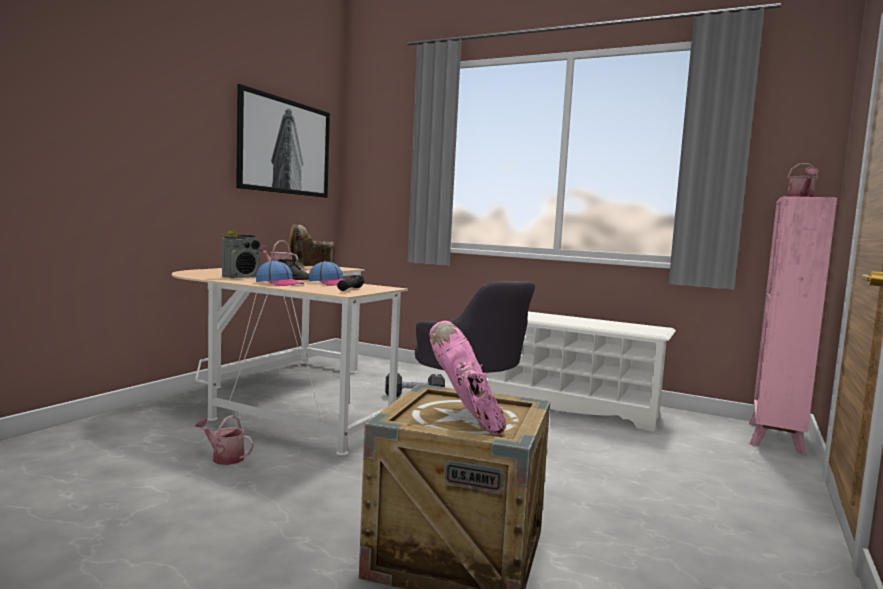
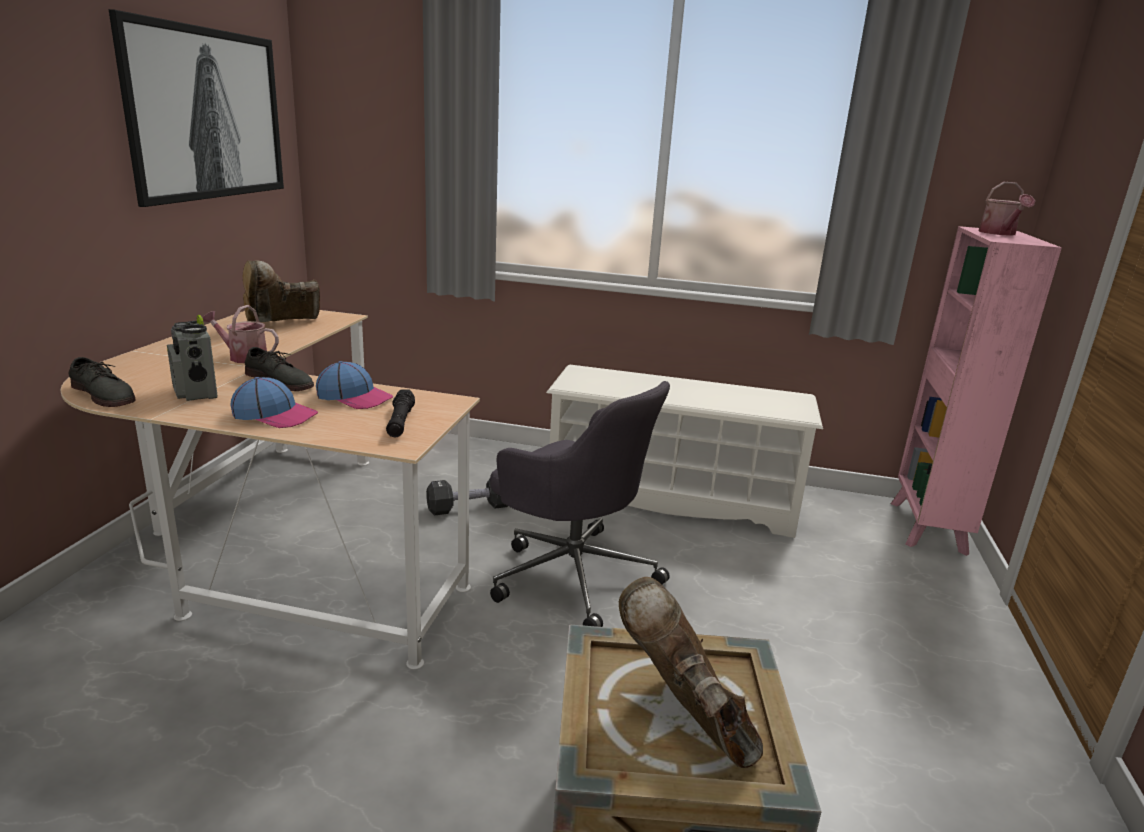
camera: 15 degrees left, 15 degrees up
watering can [195,415,254,465] -> none
radio [222,231,260,278] -> radio turned 120 degrees clockwise [167,315,218,401]
pink boot [429,321,506,435] -> brown boot [619,577,763,768]
none -> grey shoe [68,357,136,407]

